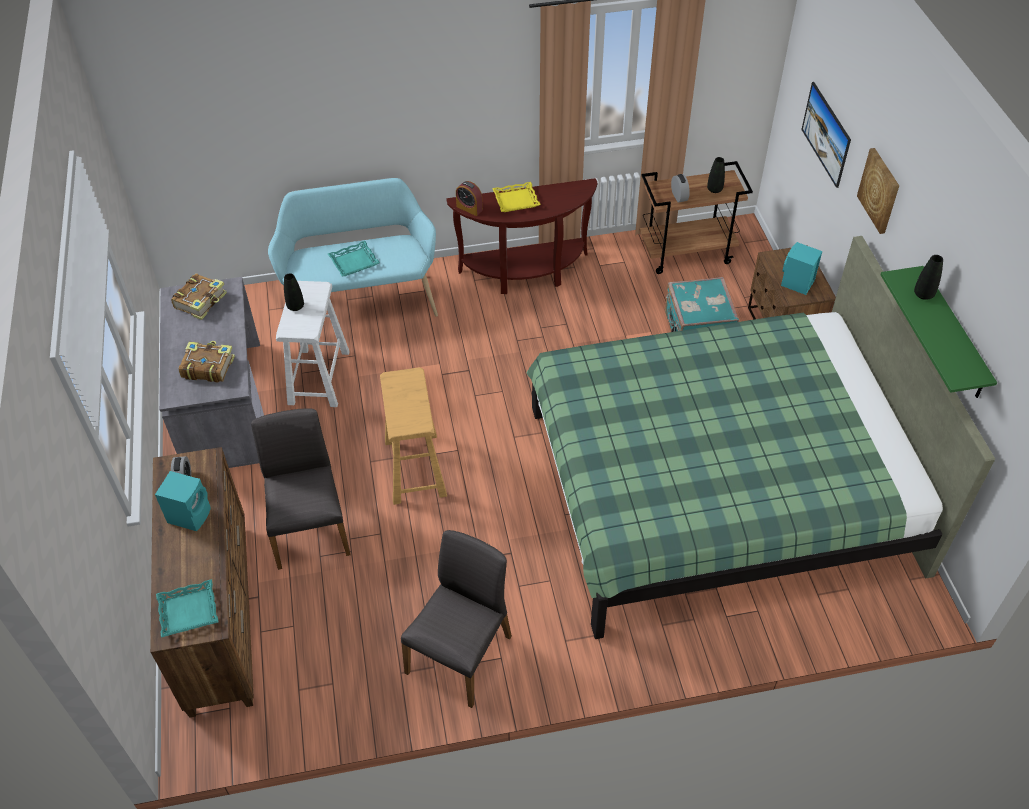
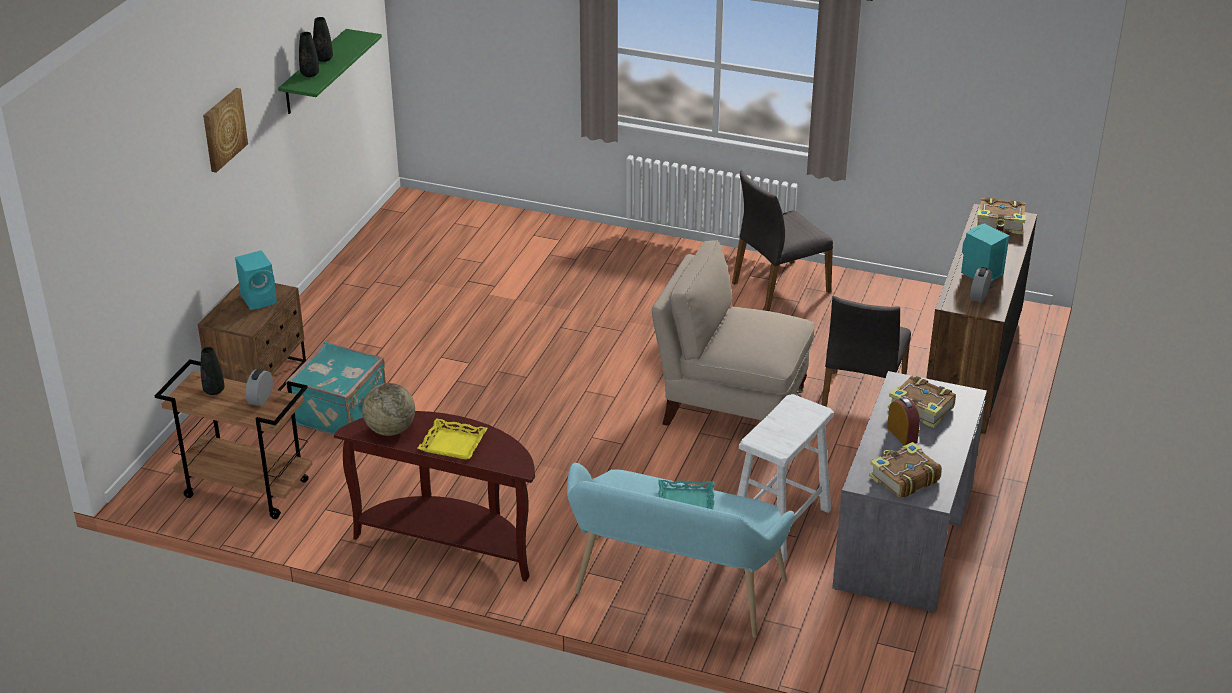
camera: 150 degrees left, 15 degrees down
turquoise tray [156,579,218,638] -> book [976,197,1026,234]
black vase [284,273,304,311] -> black vase moved to [313,17,333,62]
beige stool [380,367,447,505] -> beige chair [652,240,815,426]
alarm clock [456,181,483,216] -> alarm clock moved to [887,397,920,446]
green bed [526,236,995,639] -> none
picture [801,82,851,188] -> none
none -> globe [362,383,415,436]

